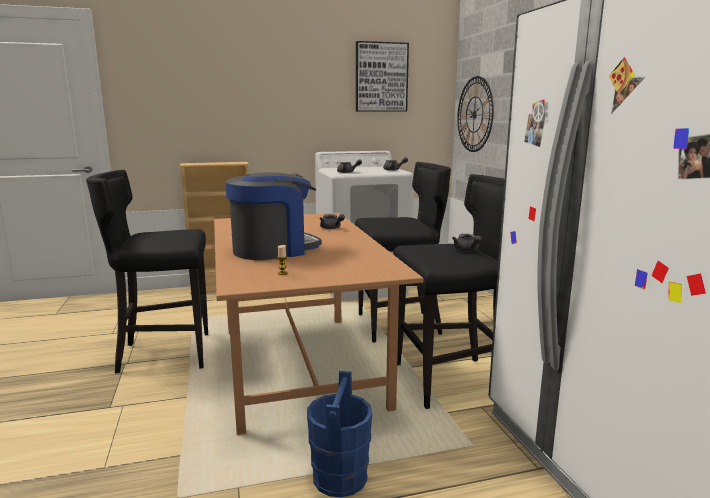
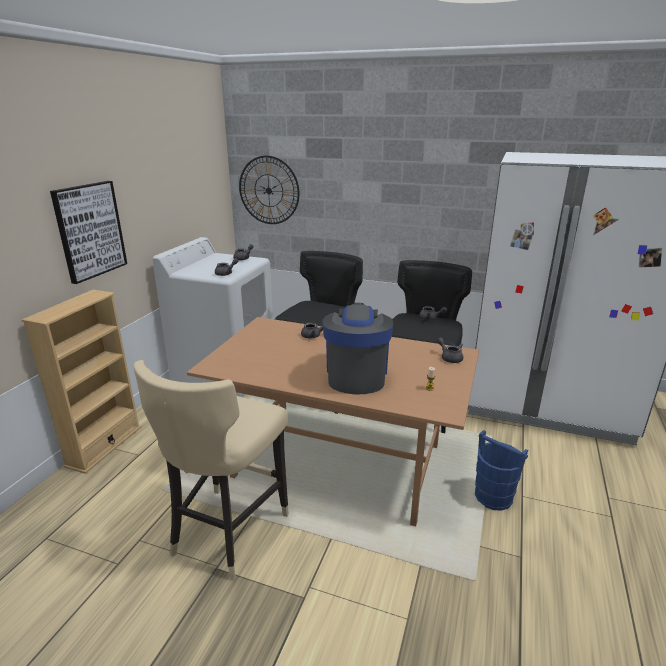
camera: 55 degrees left, 10 degrees up
black stool [86,170,208,373] -> beige stool [133,360,289,580]
picture [356,41,409,112] -> picture moved to [50,181,127,284]
none -> grey teapot [437,337,463,363]

